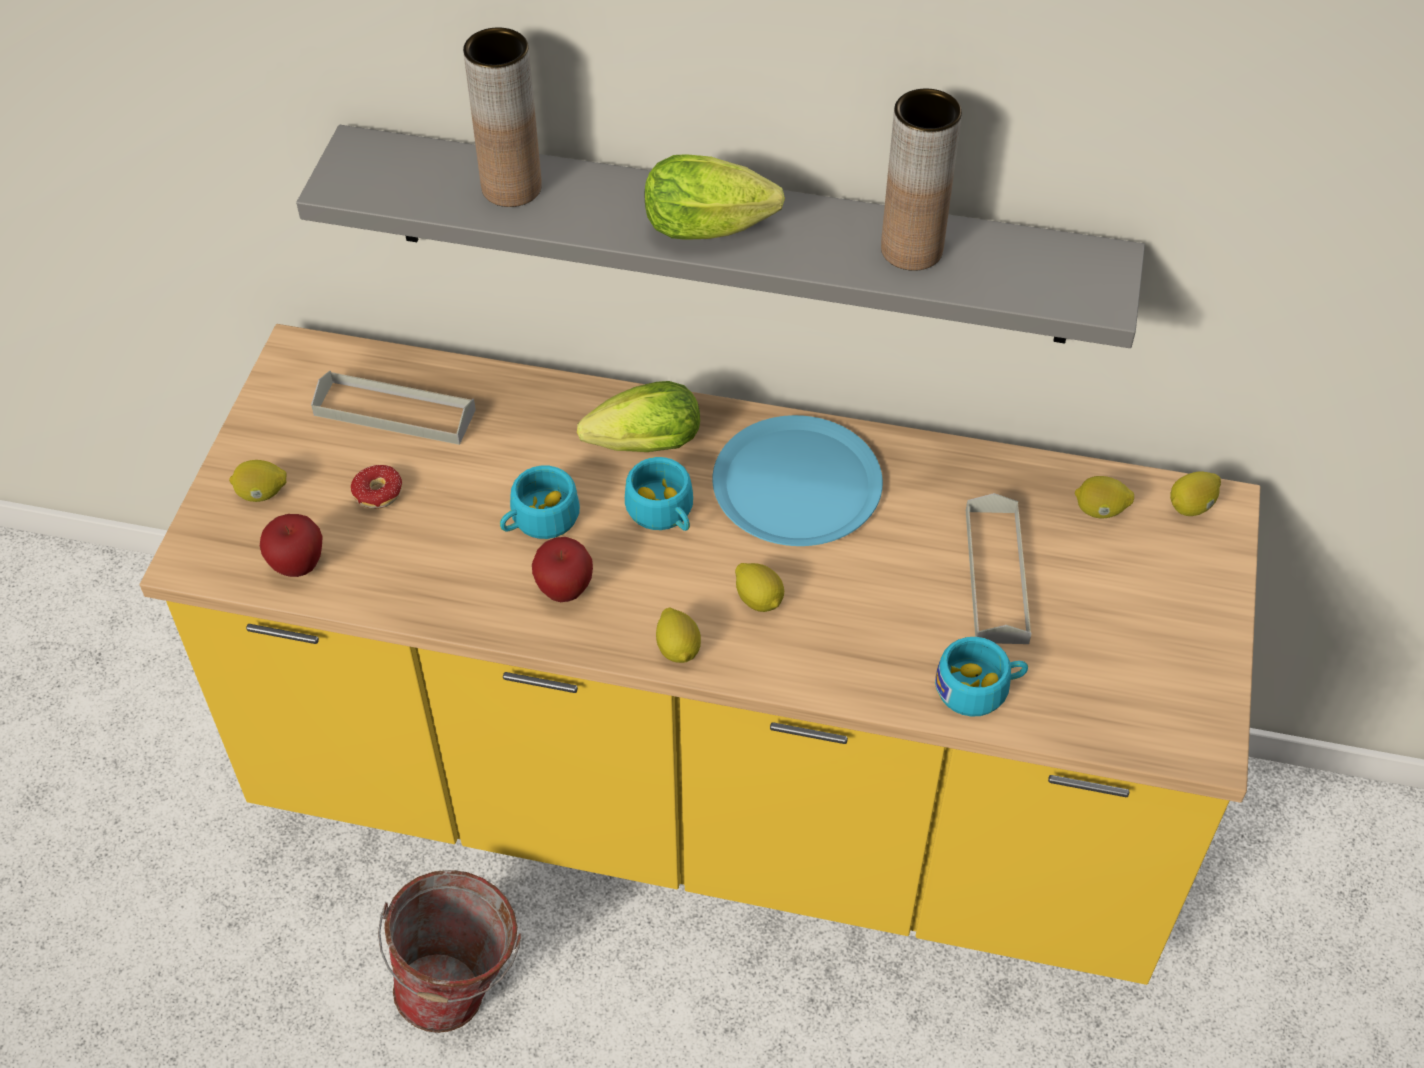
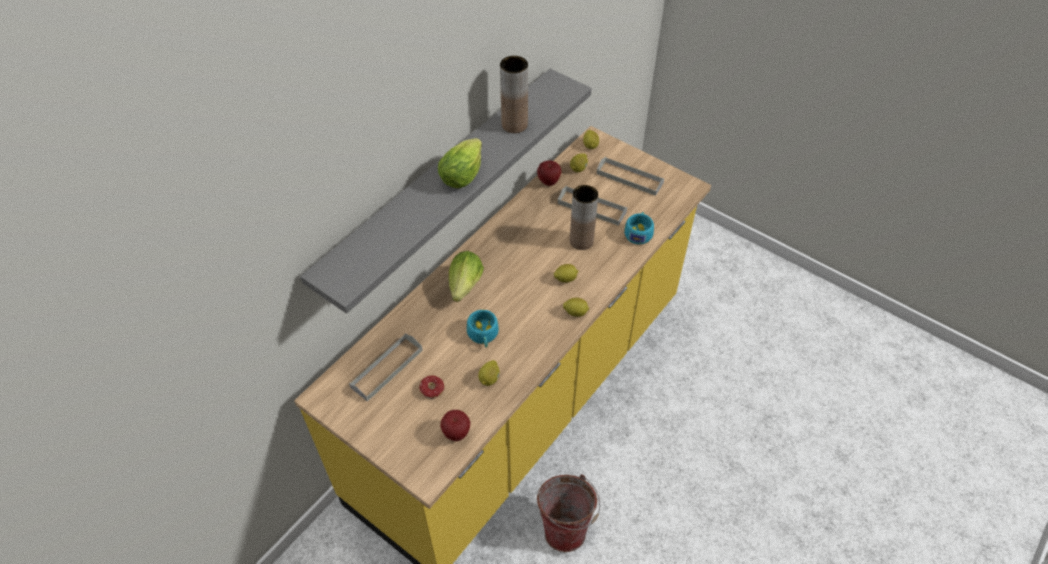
camera: 65 degrees left, 0 degrees up
lemon [229,460,287,502] -> lemon moved to [478,360,500,386]
brown vase [463,27,542,207] -> brown vase moved to [570,185,598,250]
apple [532,537,593,602] -> apple moved to [537,160,561,186]
turquoise cup [625,457,693,531] -> none
blue plate [712,415,883,546] -> none
none -> grey tray [597,157,664,196]

